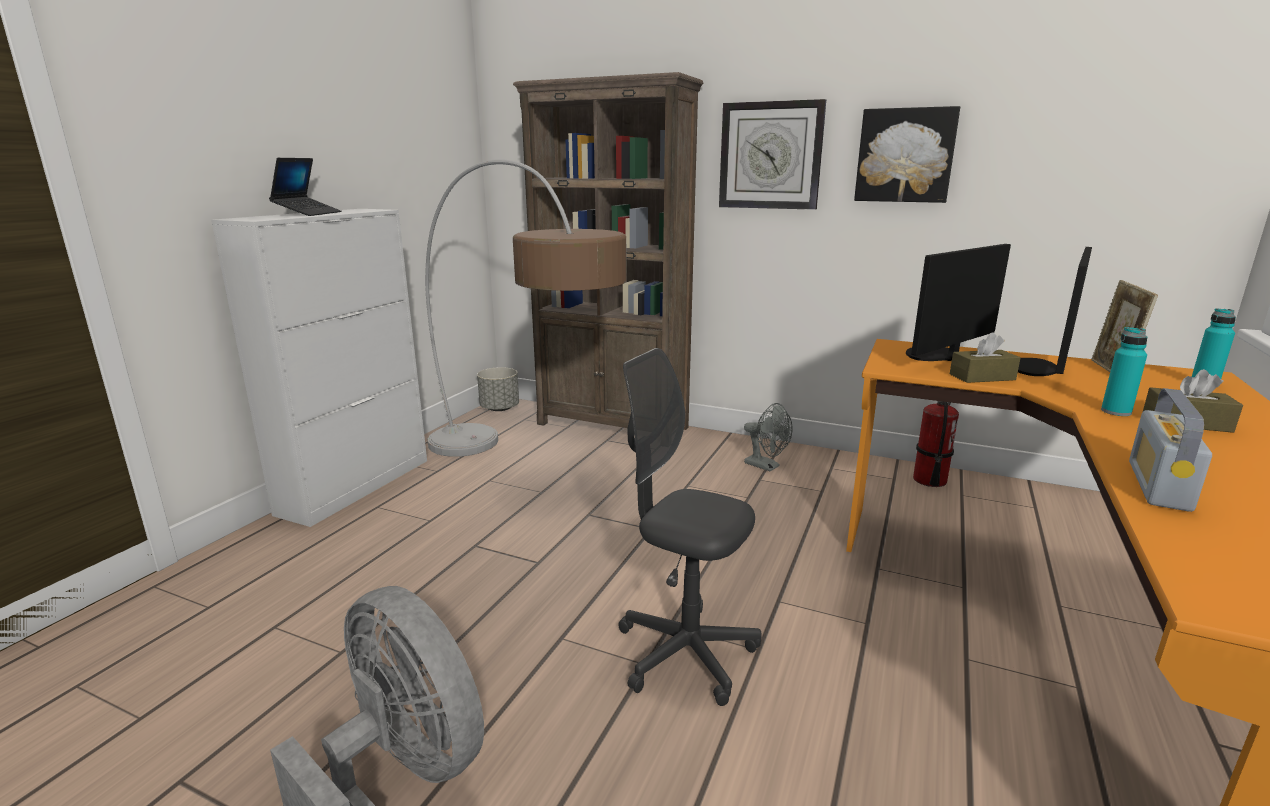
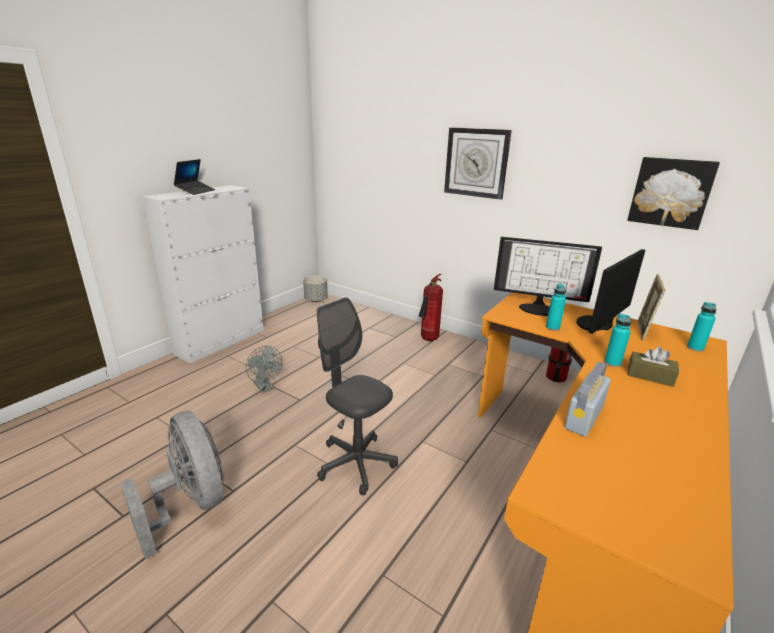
camera: 10 degrees right, 5 degrees up
floor lamp [425,159,627,457] -> none
brown bookcase [513,72,703,430] -> none
grey fan [744,403,792,471] -> grey fan moved to [245,346,283,393]
picture [854,106,960,203] -> picture moved to [627,157,720,230]
monitor [906,244,1011,361] -> monitor turned 135 degrees counterclockwise [494,237,602,316]
brown tissue box [950,332,1021,383] -> turquoise bottle [546,284,566,331]
none -> fire extinguisher [419,274,443,341]

